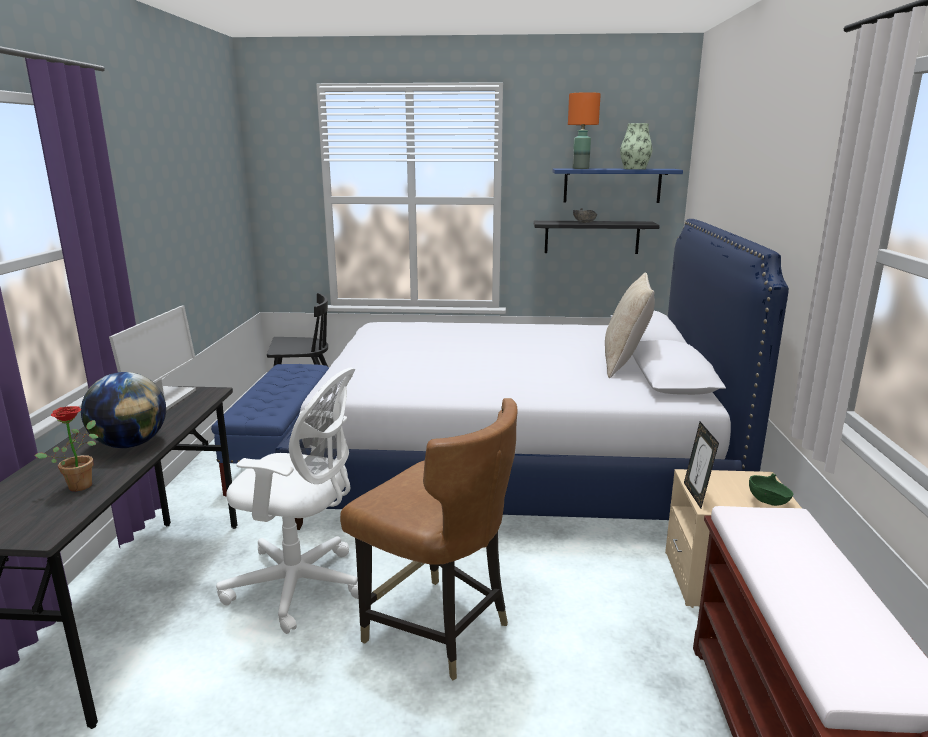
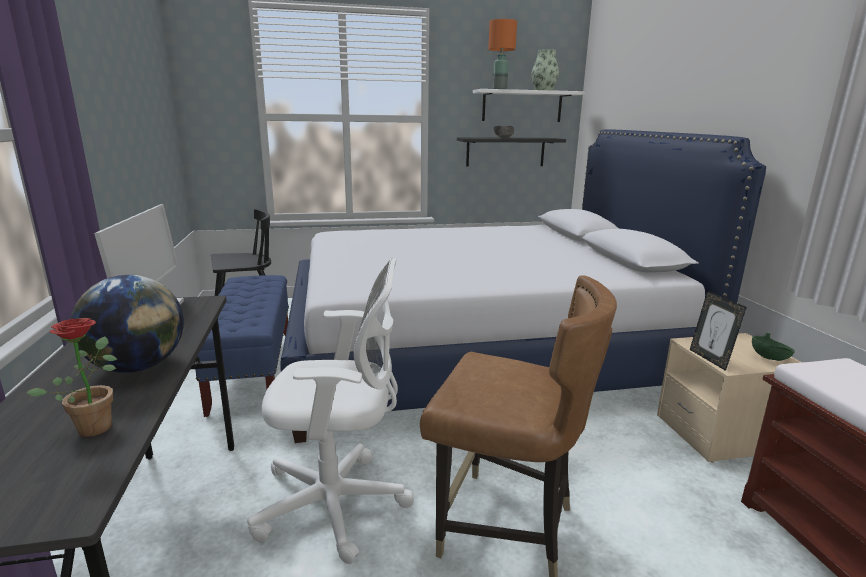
camera: 15 degrees left, 0 degrees up
blue shelf [552,168,683,203] -> white shelf [473,89,585,122]
beige pillow [605,272,655,378] -> none

